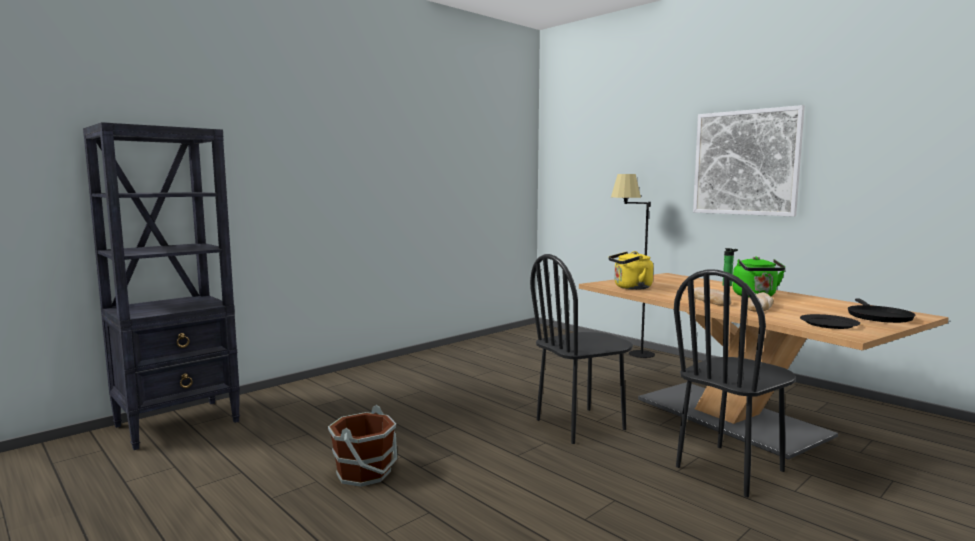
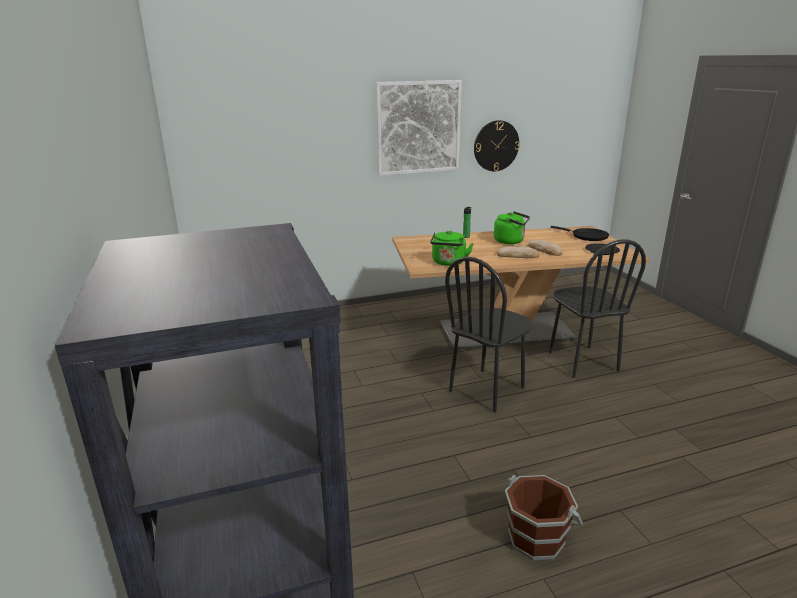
camera: 65 degrees left, 15 degrees up
black chair [530,254,633,444] -> black chair turned 45 degrees clockwise [445,257,532,412]
yellow kettle [608,251,653,290] -> green kettle [430,231,474,266]
black floor lamp [611,174,655,358] -> none
none -> wall clock [474,120,520,171]

